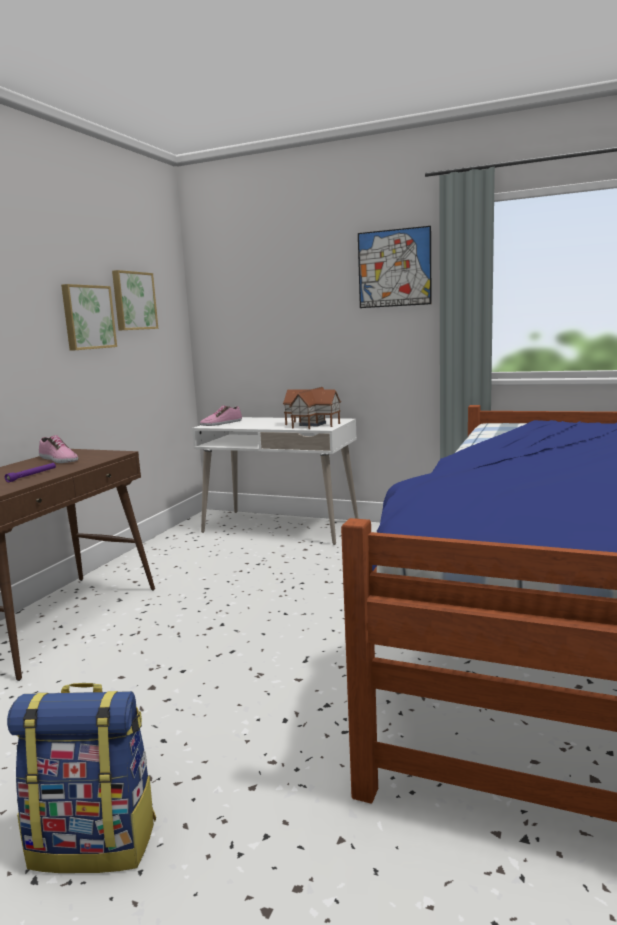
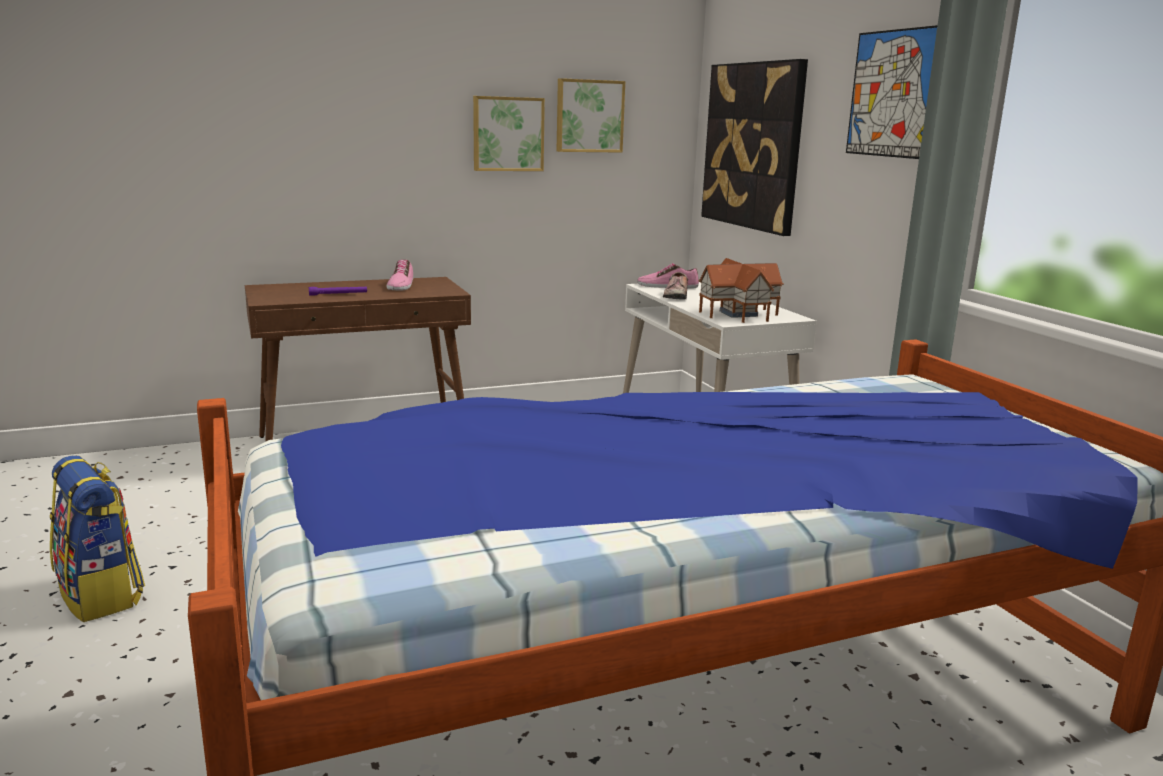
camera: 45 degrees right, 5 degrees up
none -> shoe [663,272,688,300]
none -> picture [701,59,808,236]

